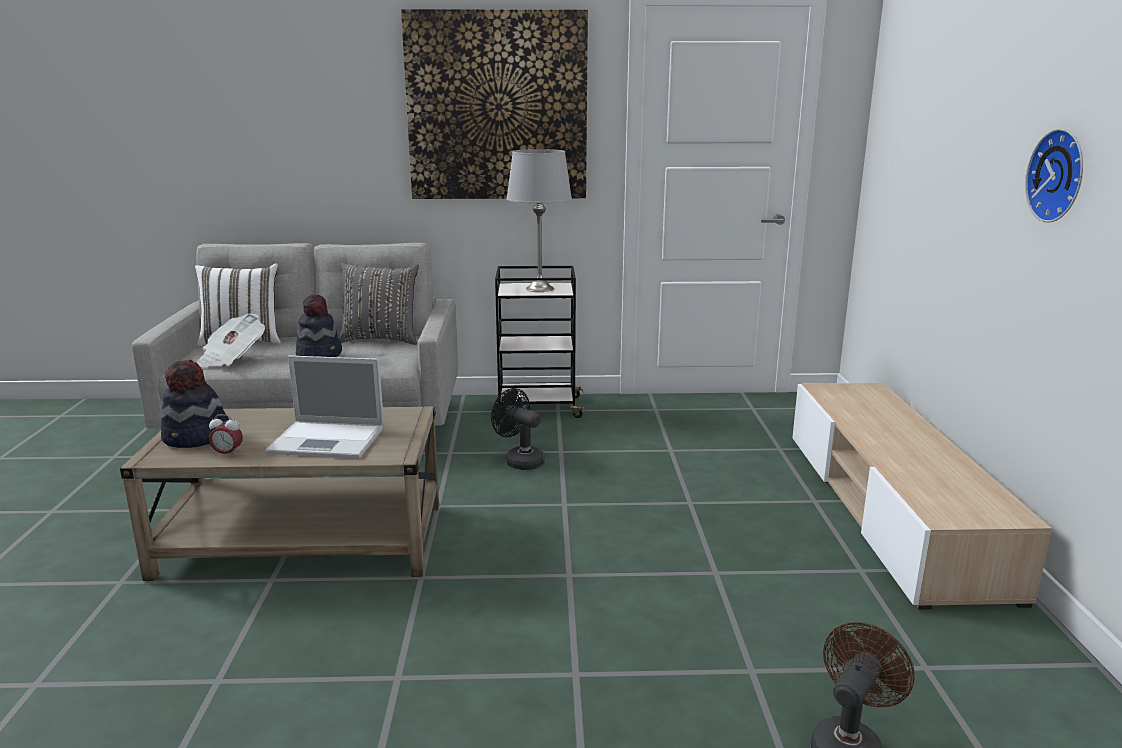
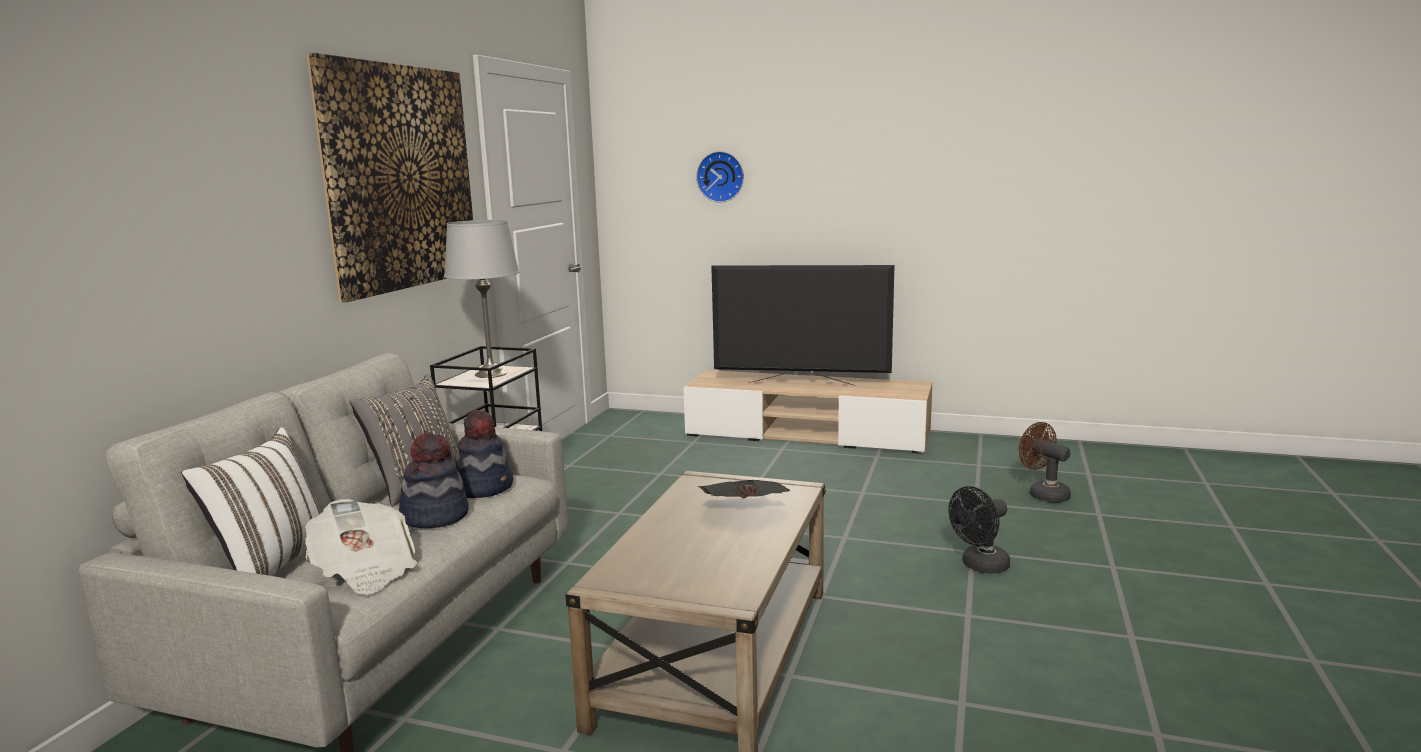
camera: 70 degrees left, 5 degrees down
hat [161,360,229,448] -> hat moved to [456,410,513,498]
alarm clock [209,415,243,457] -> none
laptop [265,356,384,458] -> newspaper [697,480,790,498]
black fan [491,388,545,470] -> black fan moved to [948,486,1010,573]
wall clock [1025,128,1083,223] -> wall clock moved to [696,151,744,203]
none -> television [711,265,894,386]

